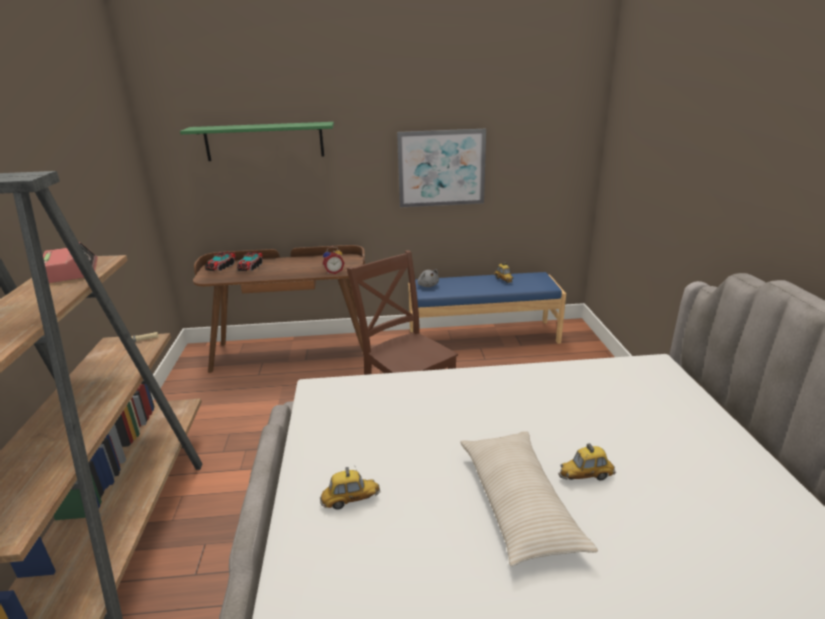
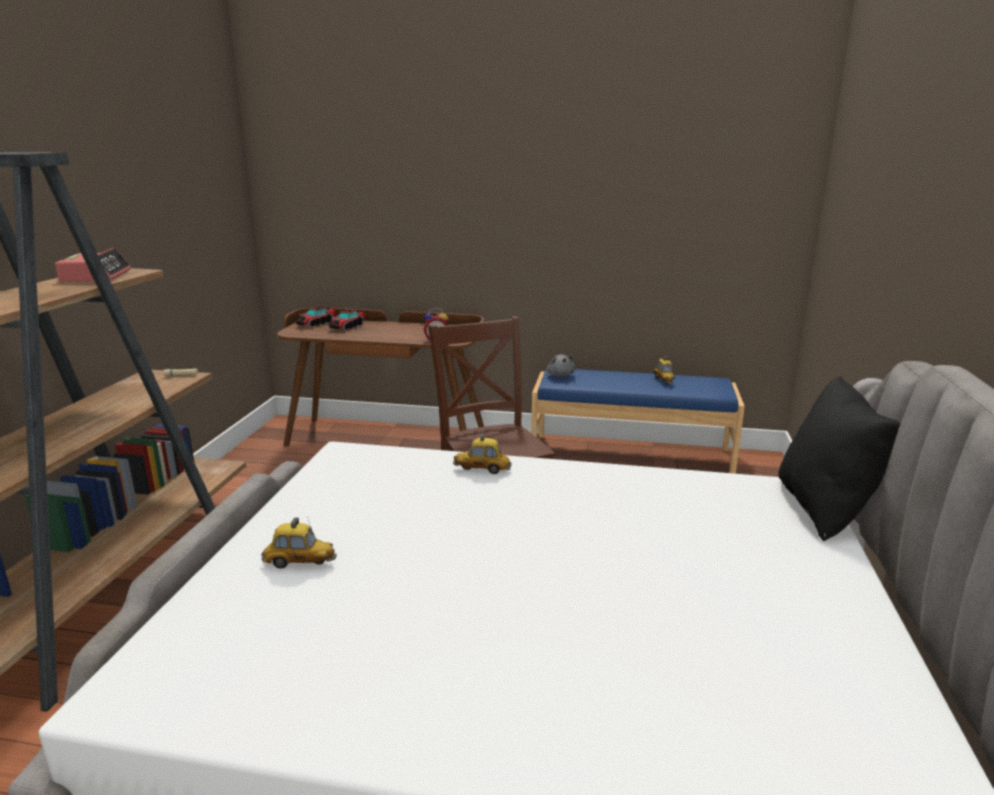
camera: 15 degrees right, 5 degrees down
green shelf [180,122,334,161] -> none
picture [397,129,486,207] -> none
beige pillow [460,431,598,566] -> none
toy car [558,443,616,480] -> toy car moved to [453,433,511,474]
none -> black pillow [778,376,901,542]

